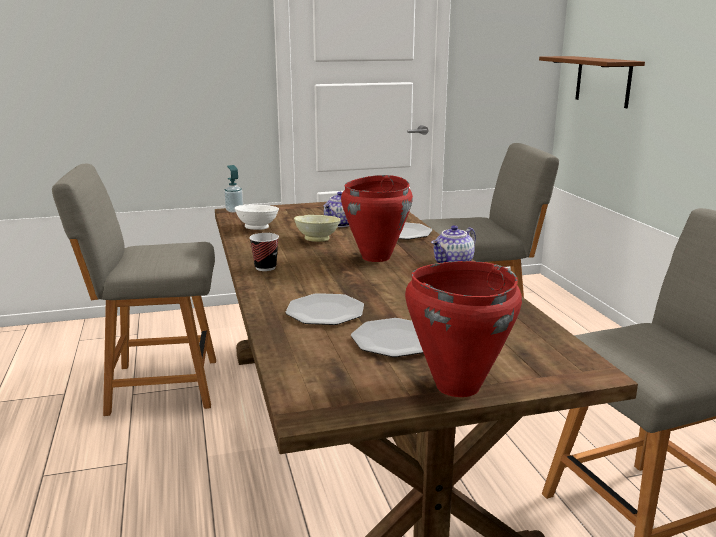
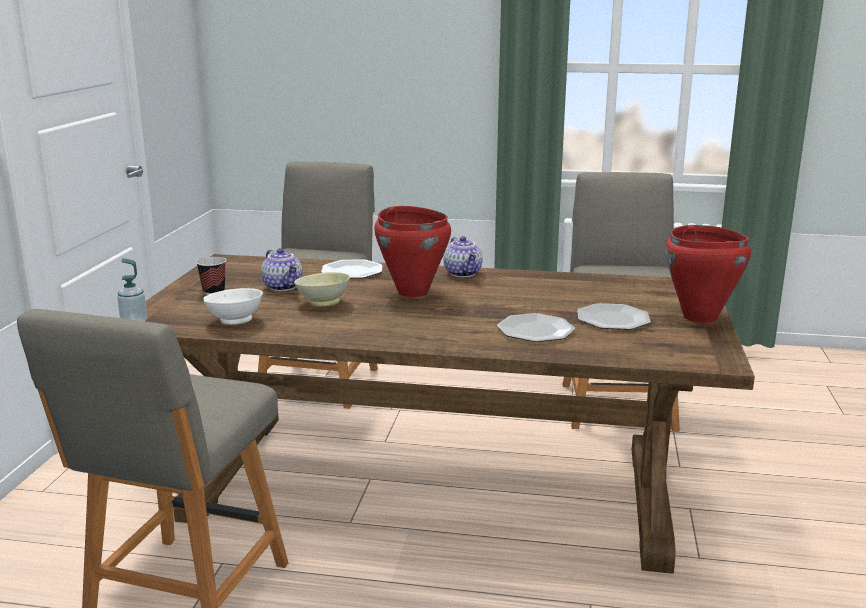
camera: 65 degrees left, 0 degrees up
cup [249,233,279,271] -> cup moved to [196,257,226,295]
brown shelf [539,56,645,108] -> none

